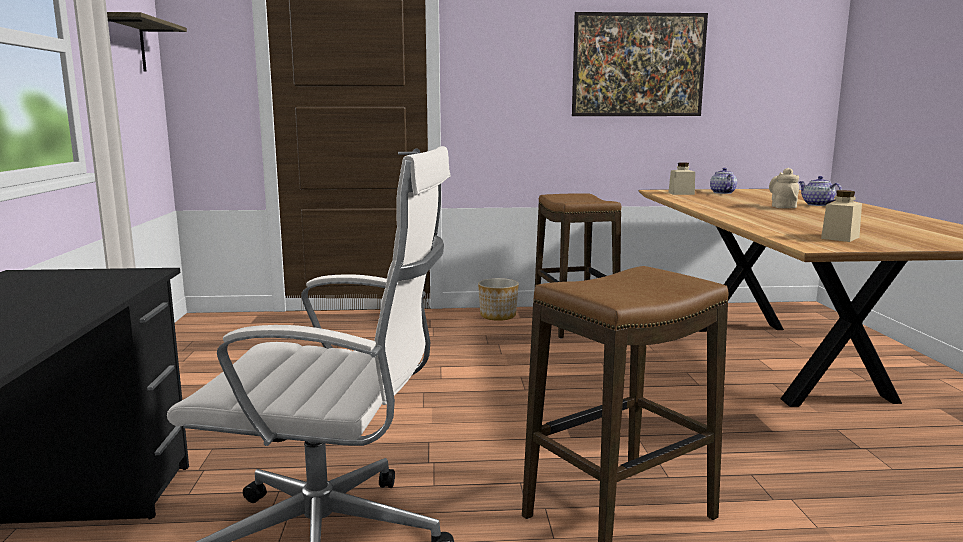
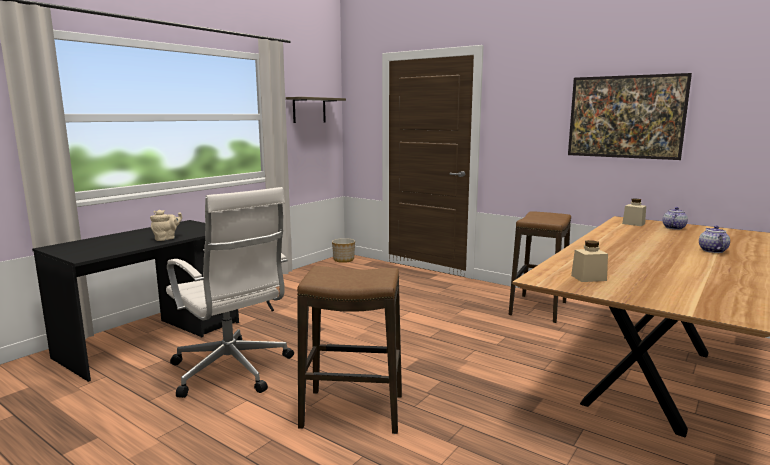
camera: 40 degrees right, 0 degrees up
planter [478,278,519,321] -> planter moved to [332,238,355,263]
beige teapot [769,168,799,208] -> beige teapot moved to [150,210,182,241]

